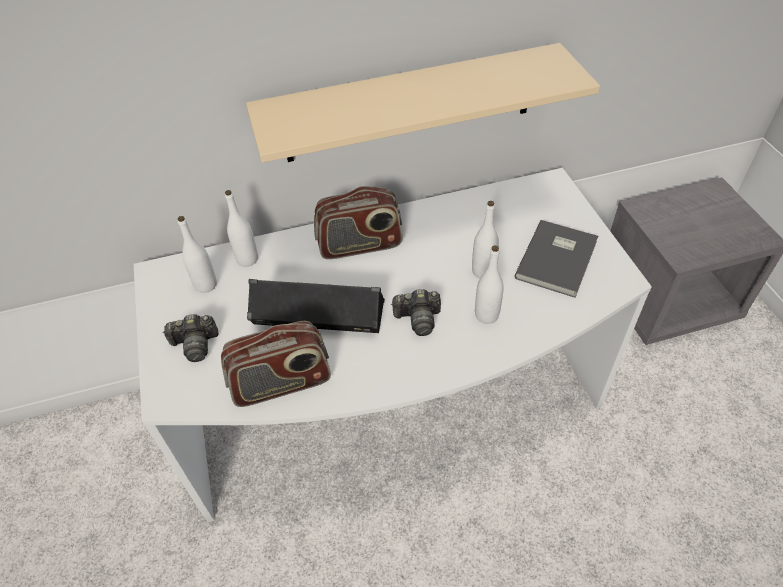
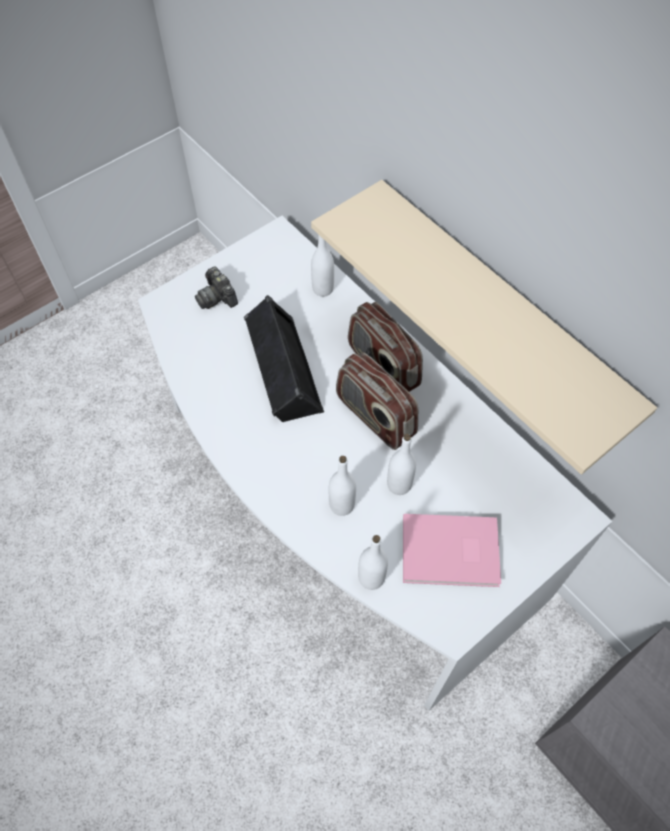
camera: 65 degrees right, 10 degrees up
white bottle [178,216,217,293] -> white bottle moved to [358,535,388,590]
radio [221,321,331,407] -> radio moved to [336,352,418,450]
camera [391,289,441,336] -> none
grey book [515,220,598,298] -> pink book [403,514,501,587]

